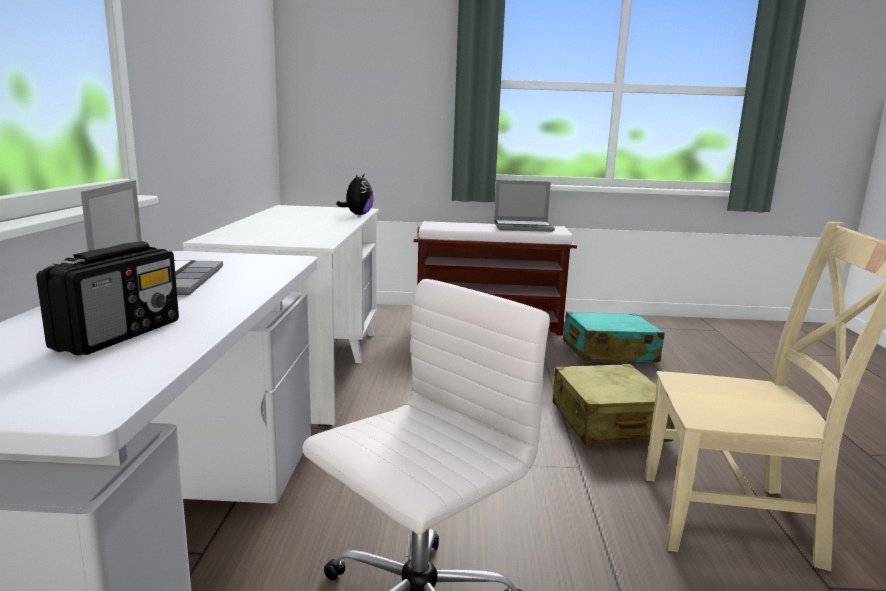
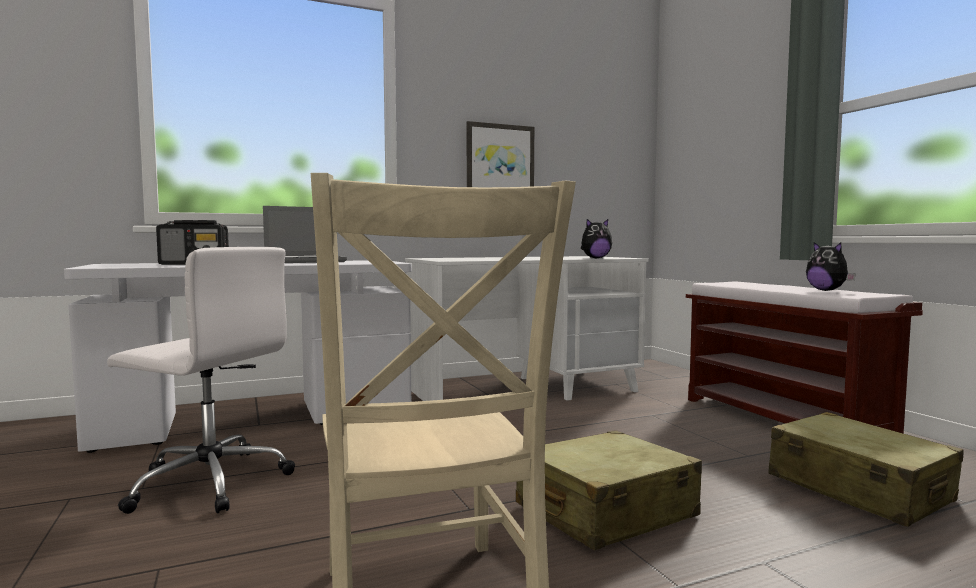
camera: 65 degrees right, 10 degrees down
laptop [494,180,555,232] -> plush toy [806,242,856,291]
turquoise suitcase [563,312,665,362] -> beige suitcase [769,412,963,527]
none -> picture [467,121,534,187]

